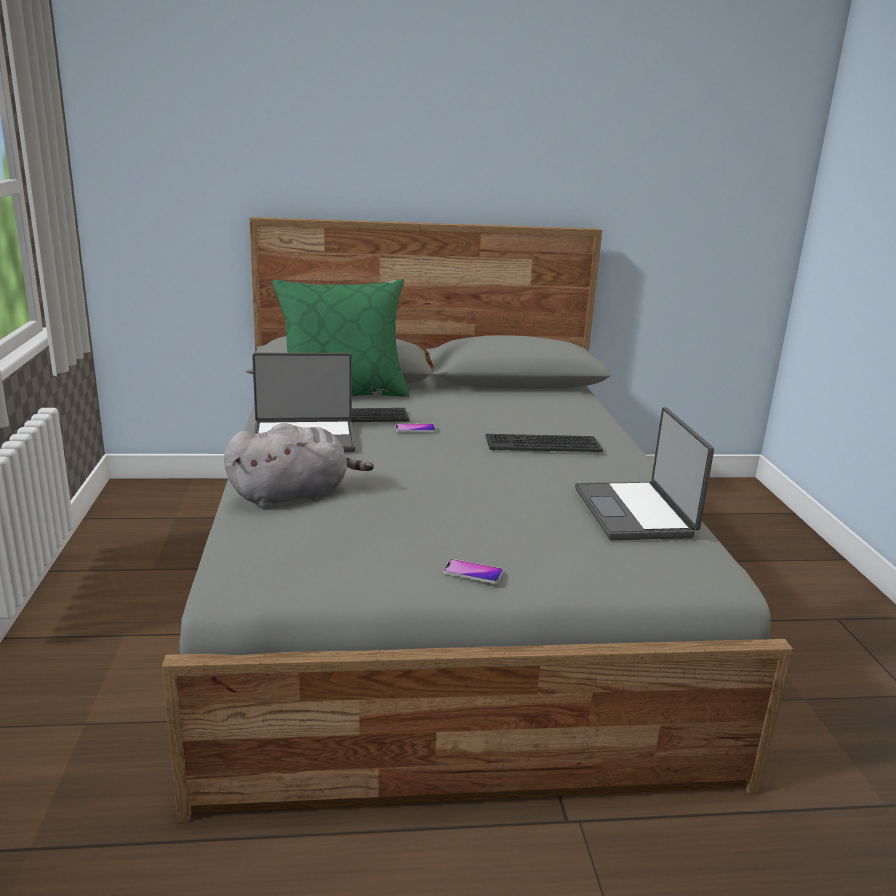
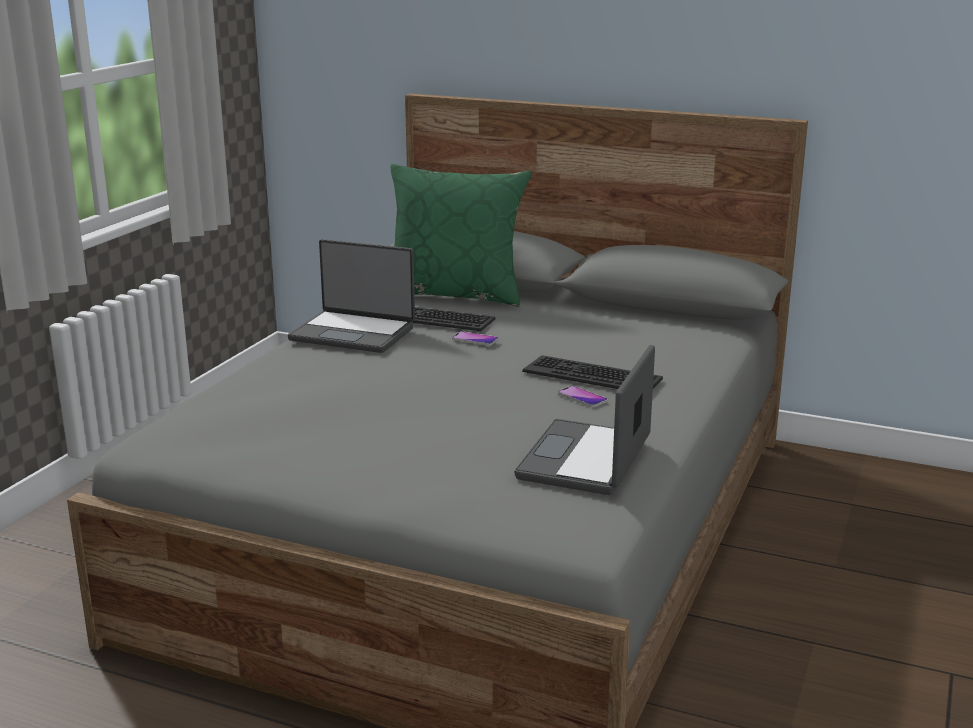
camera: 30 degrees right, 0 degrees up
grey plush toy [224,423,374,509] -> none
phone [443,559,503,584] -> phone moved to [558,386,608,407]

